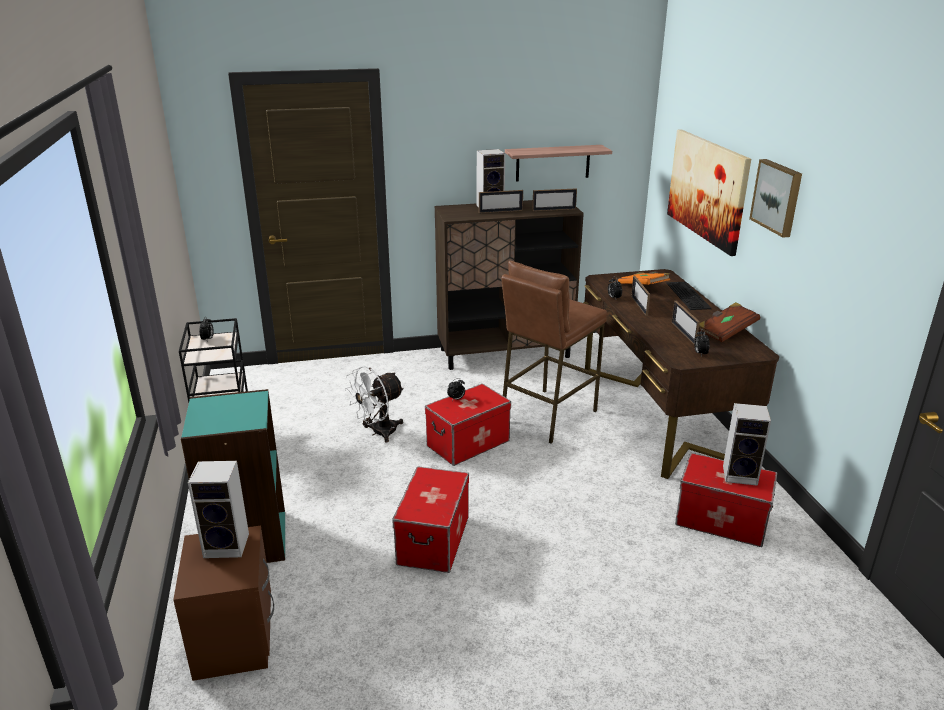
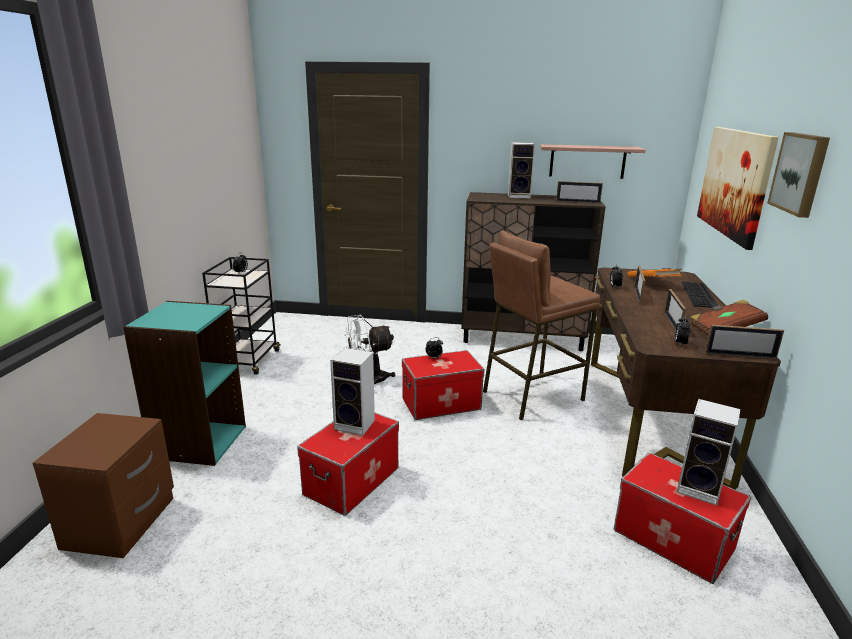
camera: 20 degrees right, 5 degrees down
speaker [188,461,249,558] -> speaker moved to [330,348,375,435]
picture frame [479,190,523,213] -> picture frame moved to [705,325,784,359]

